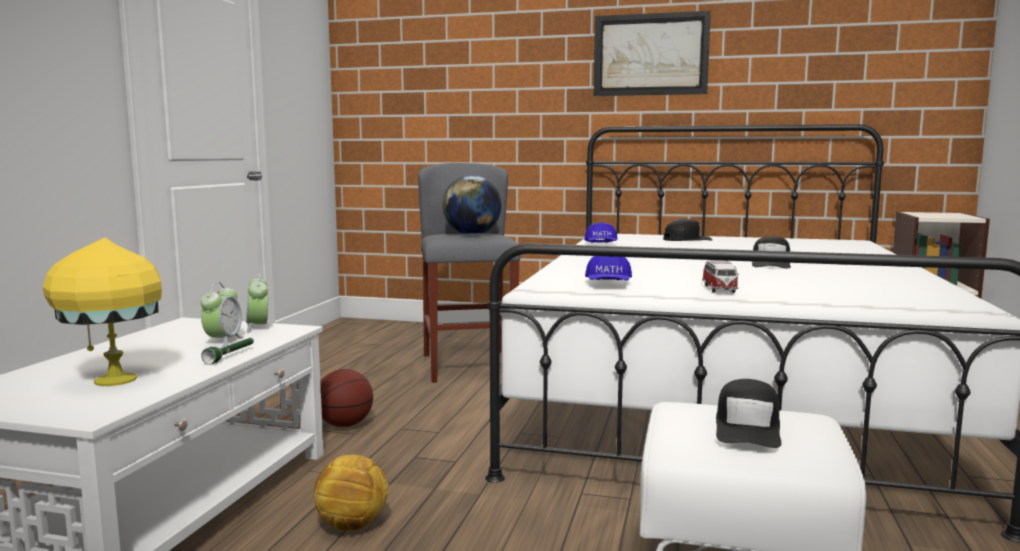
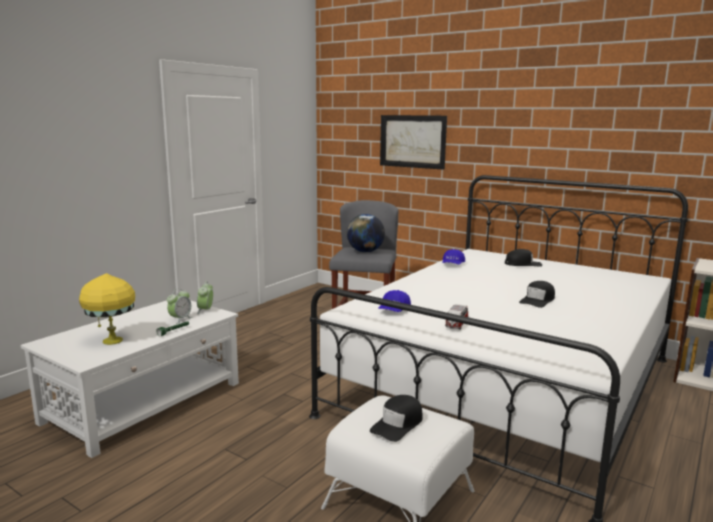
camera: 20 degrees right, 5 degrees up
football [313,454,389,531] -> none
basketball [320,369,373,427] -> none
picture [594,11,711,96] -> picture moved to [380,115,447,170]

